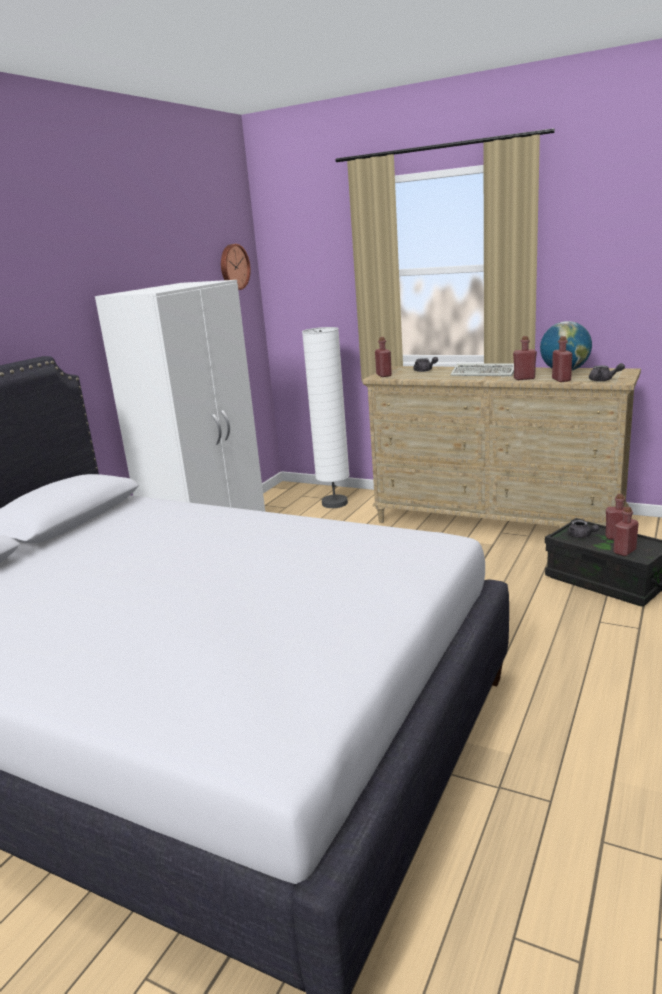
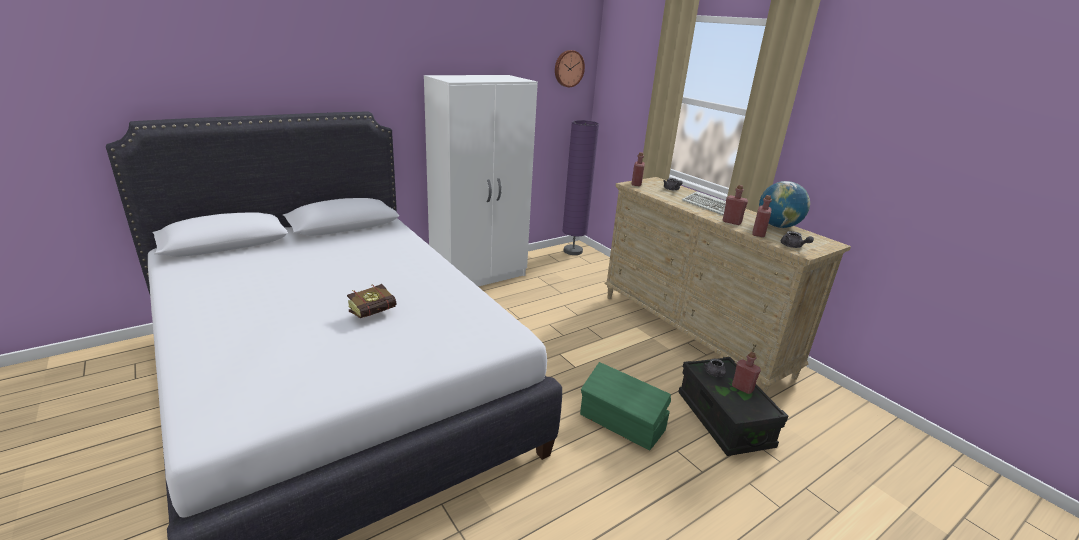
camera: 25 degrees right, 5 degrees up
white floor lamp [302,327,350,508] -> none
red bottle [613,506,639,556] -> none
none -> book [347,284,396,318]
none -> purple floor lamp [562,120,599,255]
none -> green storage box [580,362,671,451]

